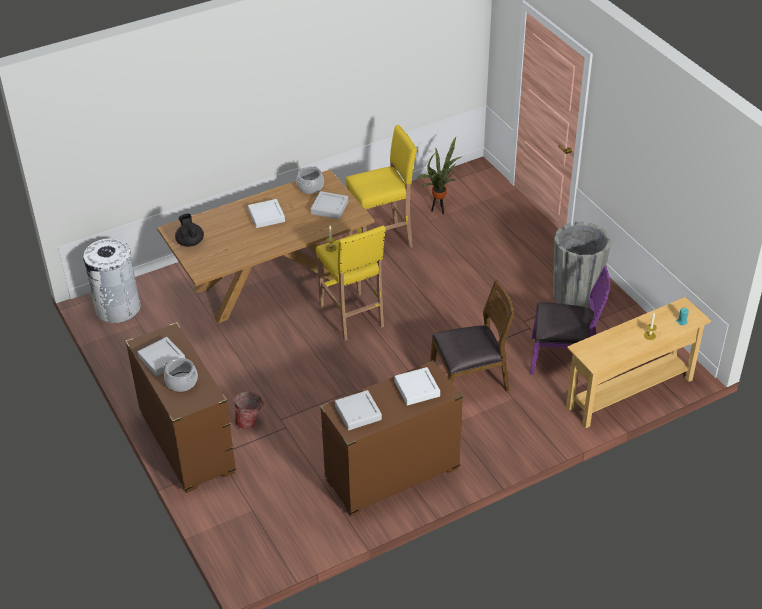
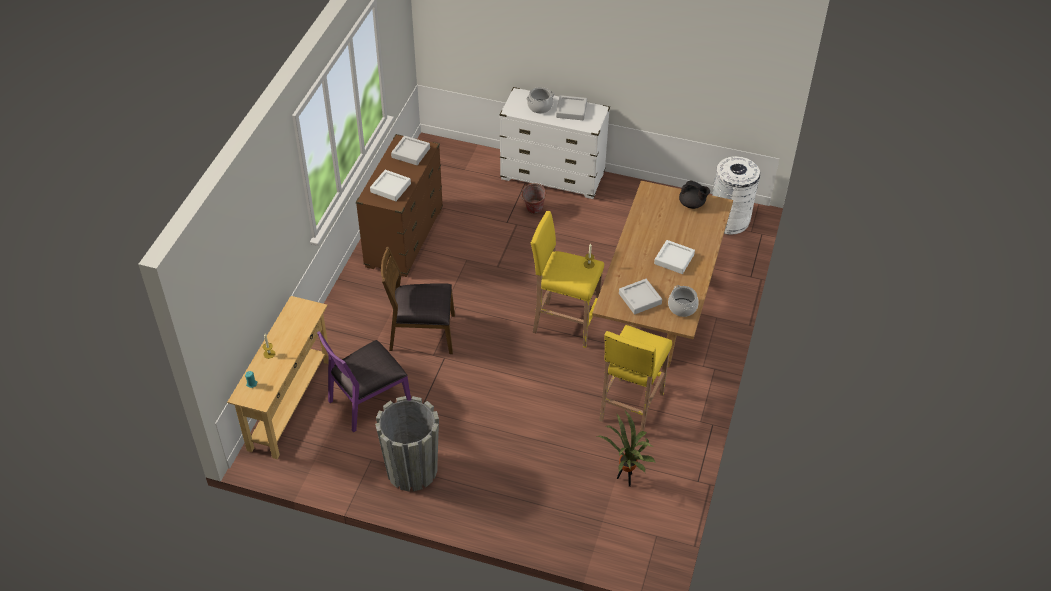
camera: 135 degrees right, 5 degrees up
brown dresser [125,322,236,493] -> white dresser [500,87,610,199]
brown chair [430,281,515,391] -> brown chair turned 60 degrees clockwise [381,247,455,354]

